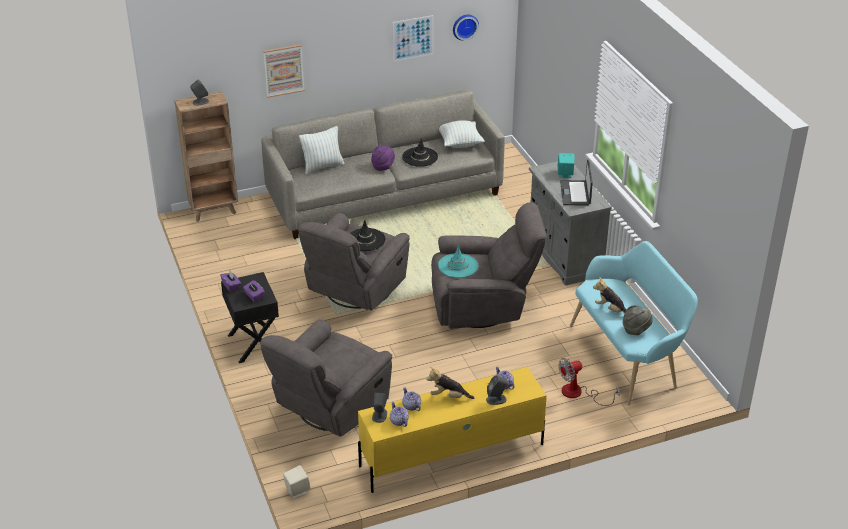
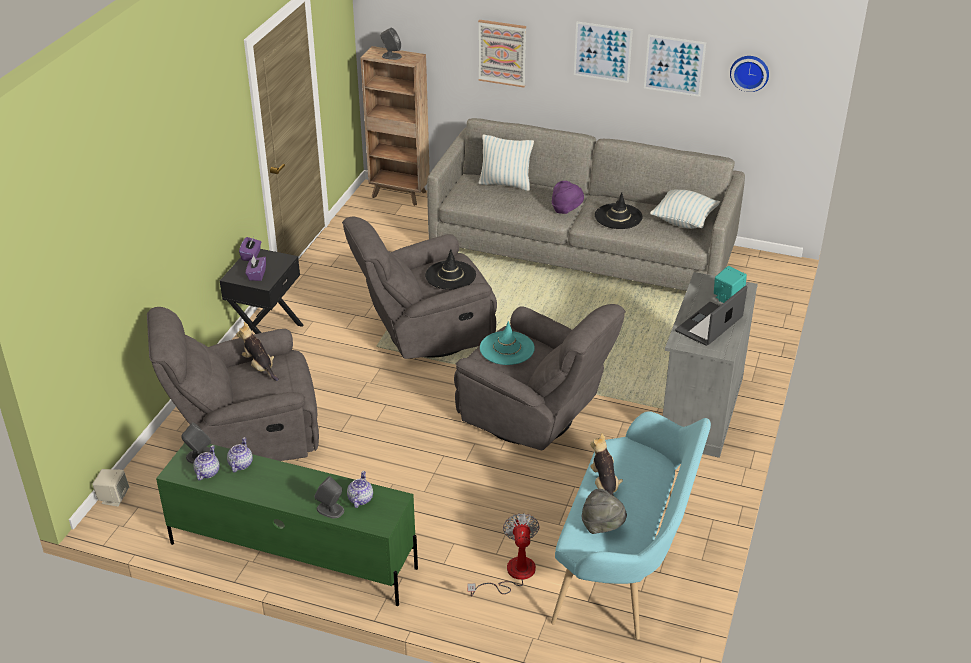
camera: 40 degrees right, 0 degrees up
yellow tv stand [358,367,547,493] -> green tv stand [156,443,418,606]
plush toy [426,367,474,399] -> plush toy moved to [237,322,279,381]
fan [558,358,620,406] -> fan turned 75 degrees clockwise [468,513,540,597]
none -> picture [574,21,633,83]

